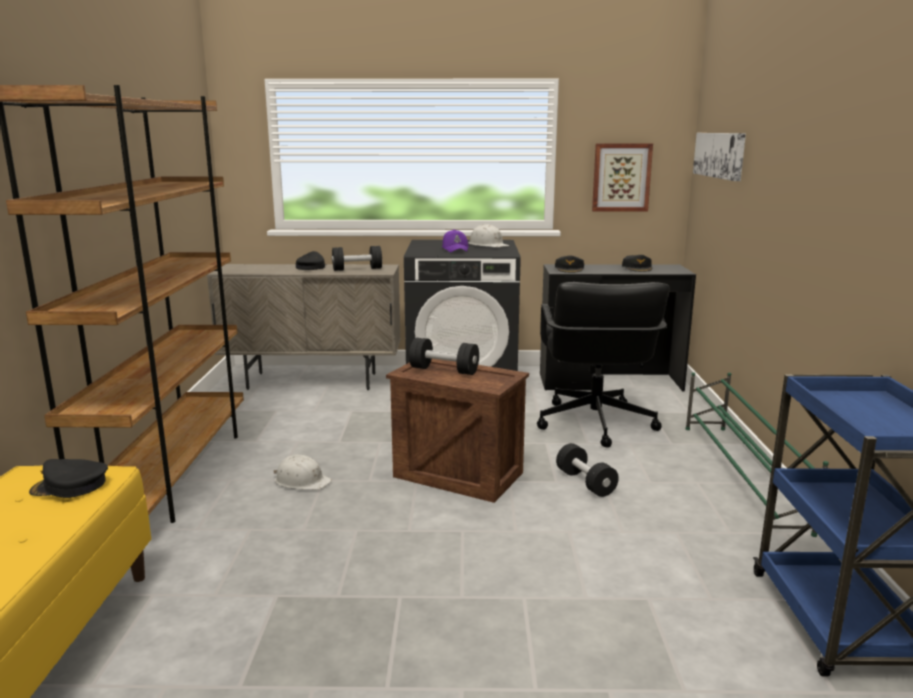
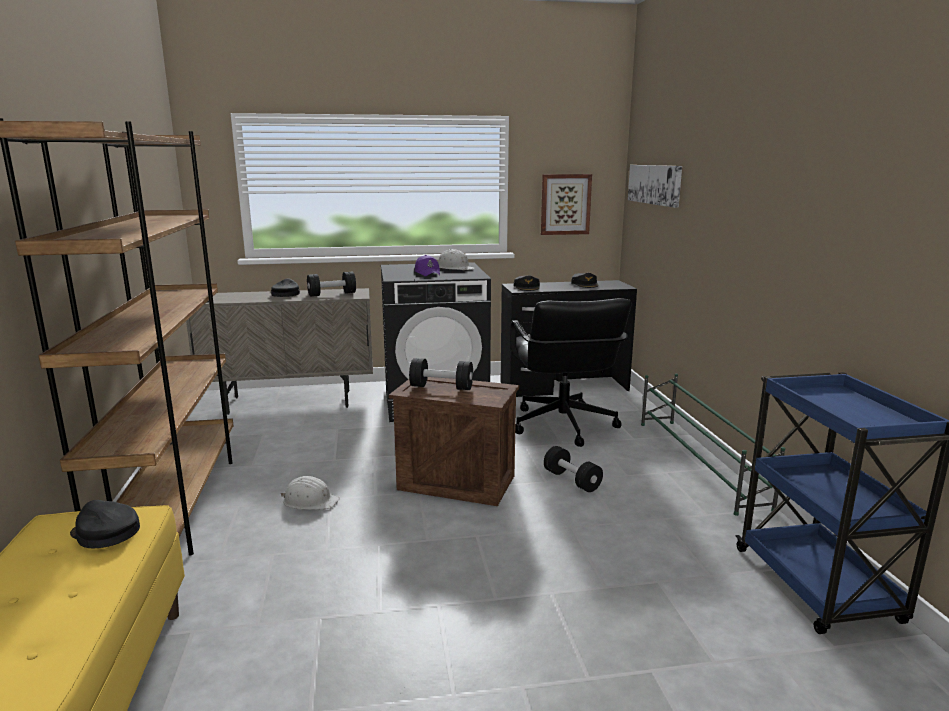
camera: 10 degrees left, 0 degrees up
black cap [29,459,108,498] -> black cap turned 45 degrees clockwise [70,500,140,548]

